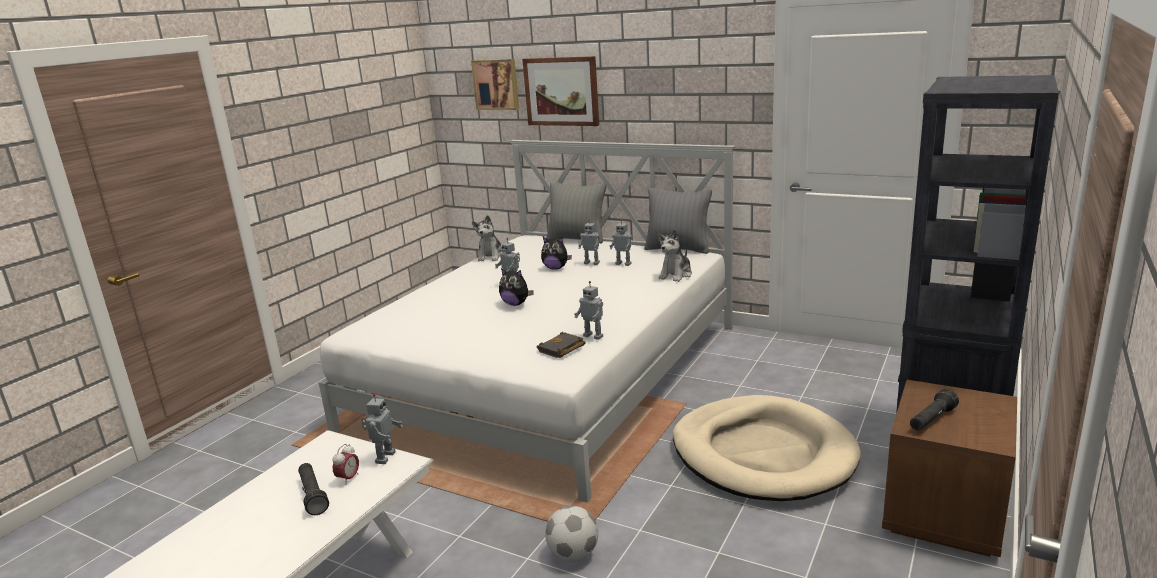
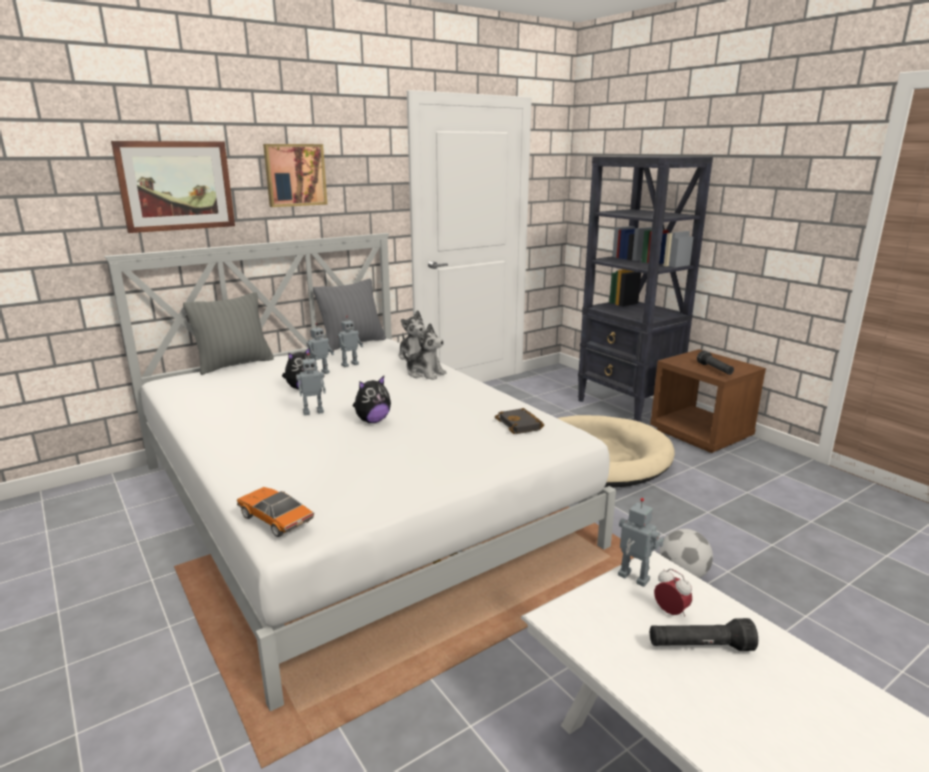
camera: 65 degrees left, 0 degrees up
picture [471,59,519,110] -> picture moved to [263,144,327,207]
plush toy [472,215,503,261] -> plush toy moved to [402,323,447,380]
toy robot [574,281,603,340] -> none
none -> toy car [237,487,314,537]

